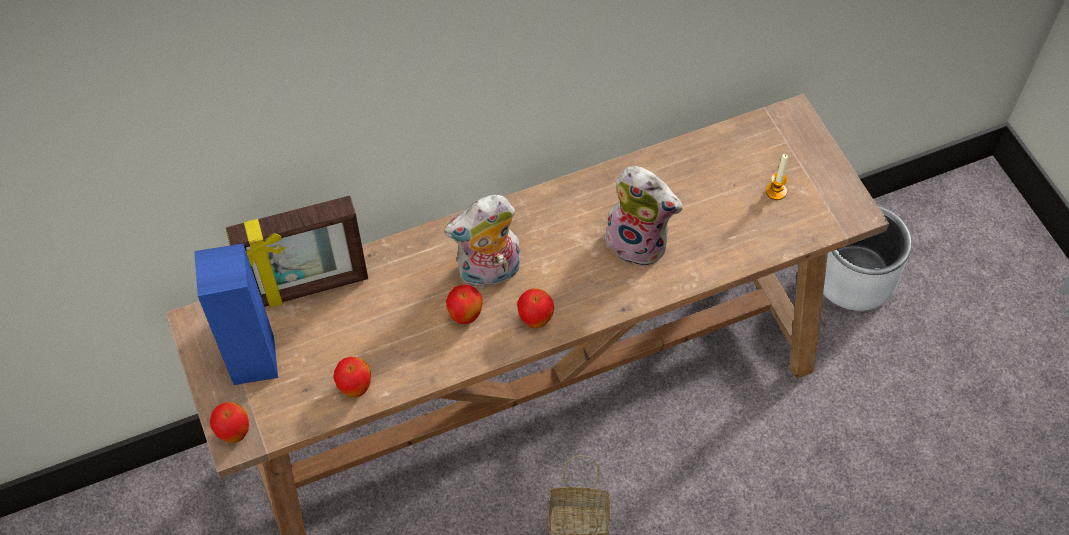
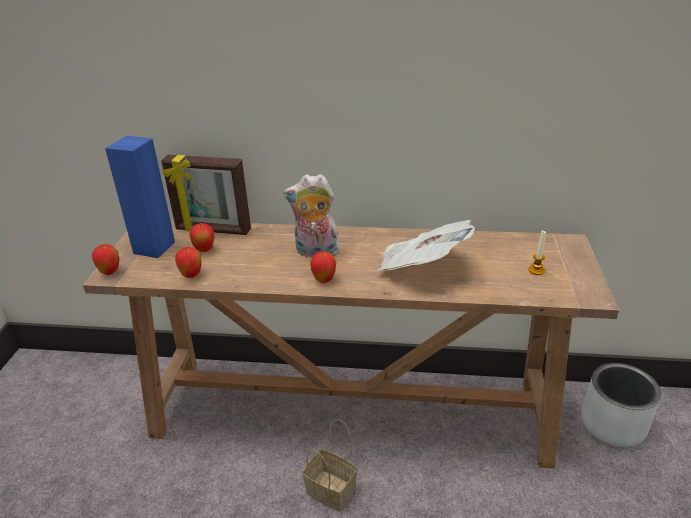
camera: 30 degrees right, 25 degrees down
apple [446,285,482,324] -> apple moved to [189,223,214,252]
plush toy [600,166,683,268] -> newspaper [378,220,475,271]

